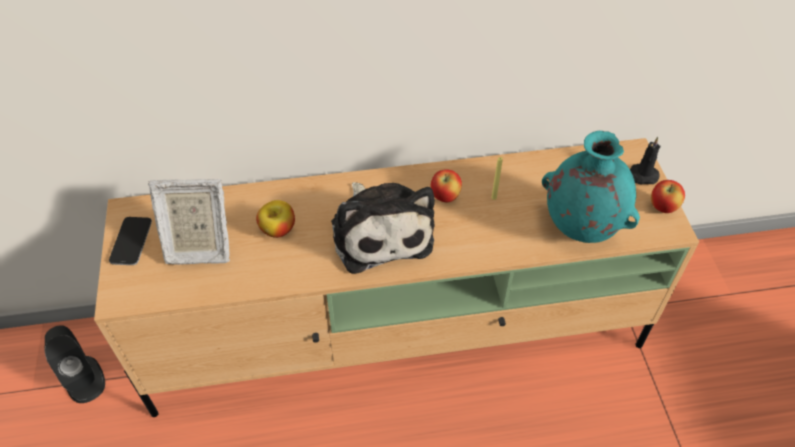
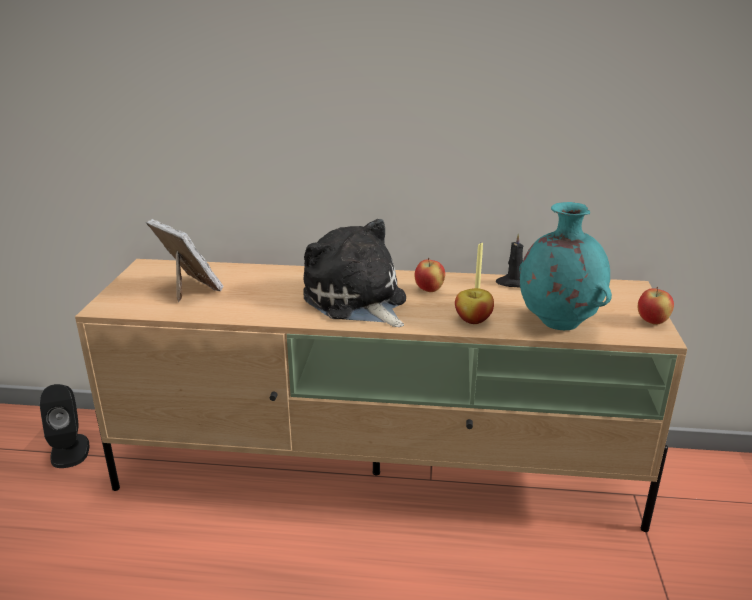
camera: 15 degrees right, 25 degrees down
phone [109,217,152,265] -> none
picture frame [148,179,230,265] -> picture frame turned 150 degrees counterclockwise [146,219,223,302]
apple [256,200,295,238] -> apple moved to [455,288,494,324]
plush toy [331,182,435,274] -> plush toy turned 150 degrees clockwise [303,219,406,327]
black candle [630,137,660,185] -> black candle moved to [496,234,523,288]

